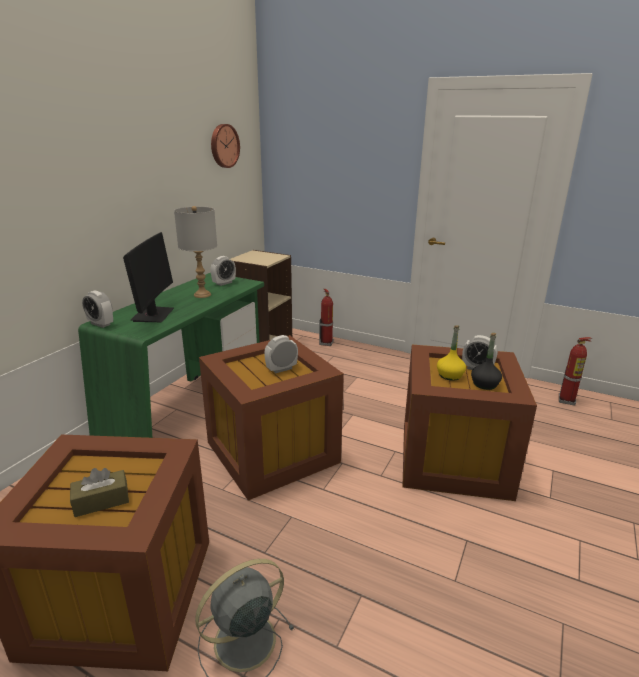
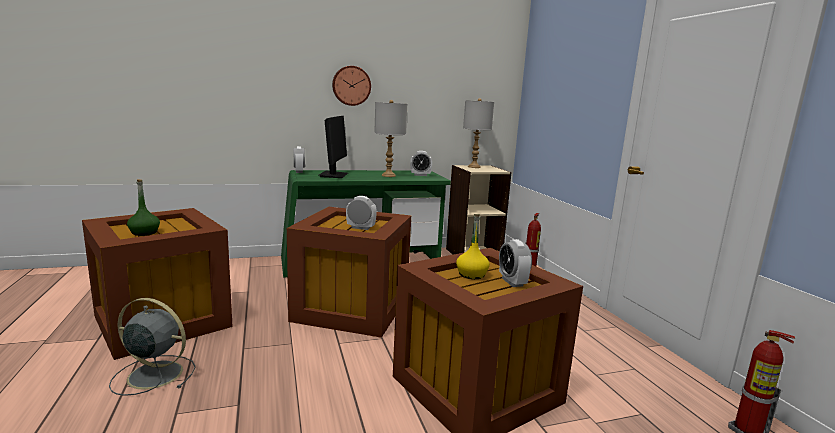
camera: 45 degrees right, 10 degrees down
brown tissue box [70,468,129,517] -> green bottle [127,179,160,236]
monitor [123,232,174,322] -> monitor turned 45 degrees counterclockwise [318,116,348,178]
wall clock [211,124,240,168] -> wall clock moved to [332,66,371,106]
black bottle [471,333,502,390] -> none
none -> grey table lamp [463,98,494,168]

